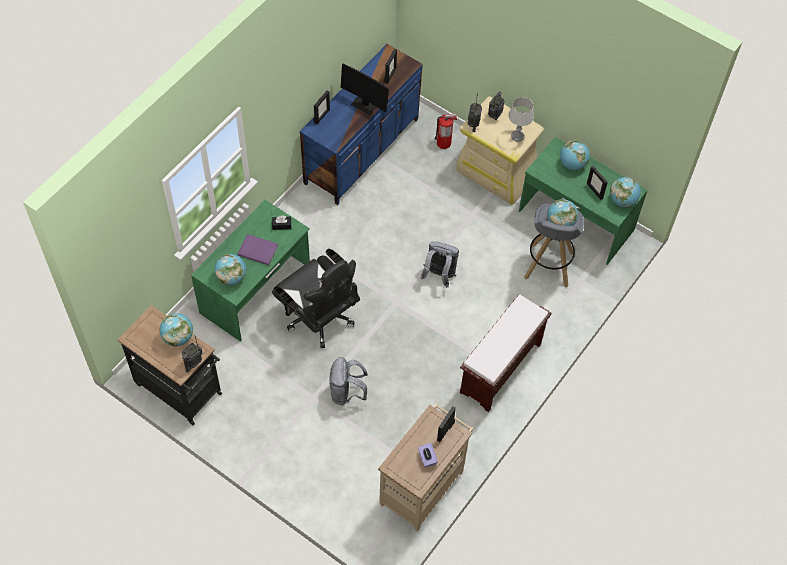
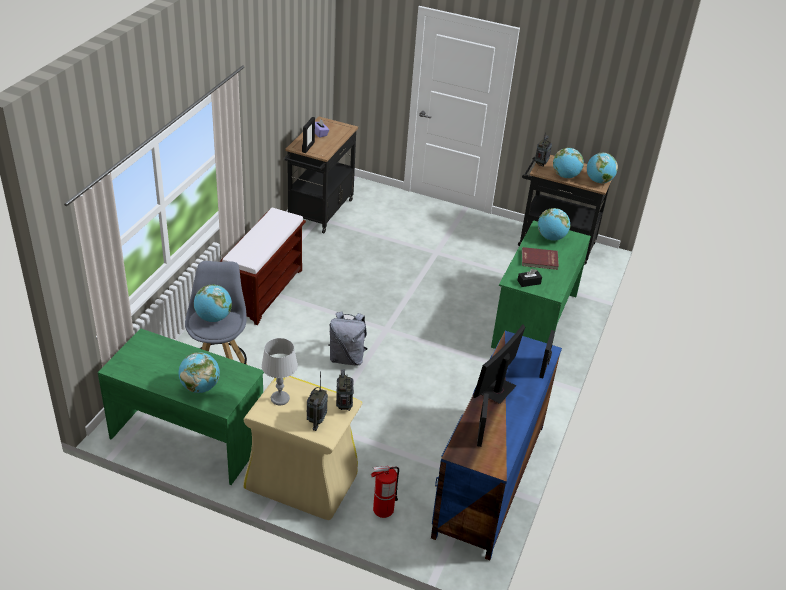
camera: 165 degrees right, 20 degrees down
purple book [238,234,278,265] -> red book [522,247,559,270]
black office chair [272,249,360,348] -> none
grey backpack [329,357,367,405] -> none
monitor [341,64,389,115] -> monitor turned 75 degrees counterclockwise [473,324,525,404]
beige cart [378,403,474,531] -> black cart [284,117,358,233]
picture frame [587,166,608,200] -> none
globe [610,177,641,207] -> globe moved to [587,153,618,183]

